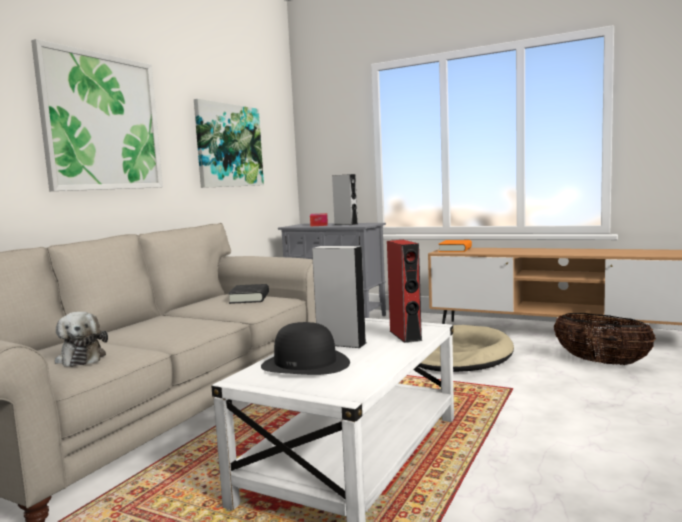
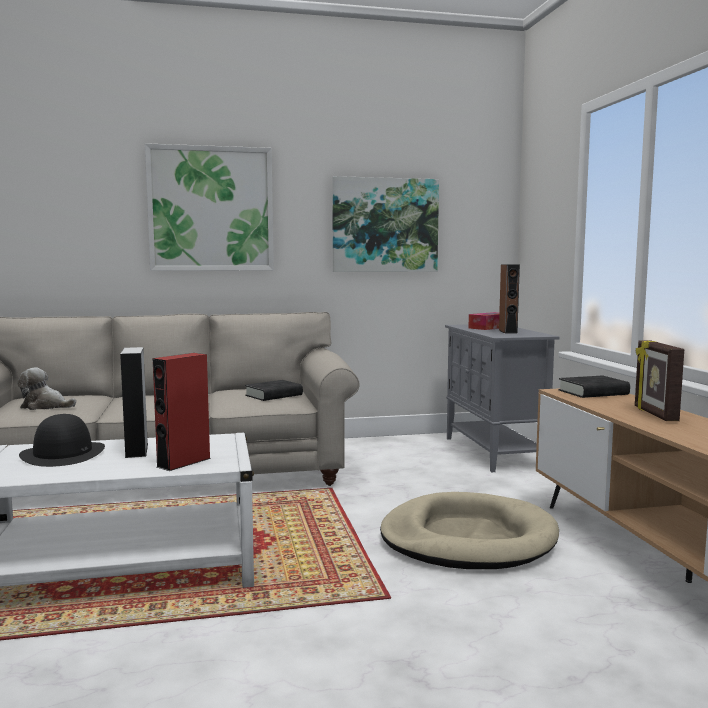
camera: 50 degrees right, 0 degrees up
plush toy [55,312,108,367] -> plush toy turned 75 degrees clockwise [17,367,76,410]
grey speaker [332,174,358,225] -> brown speaker [499,264,520,334]
orange book [439,240,472,252] -> black book [559,375,630,398]
basket [554,313,656,365] -> none
none -> picture frame [635,340,684,421]

